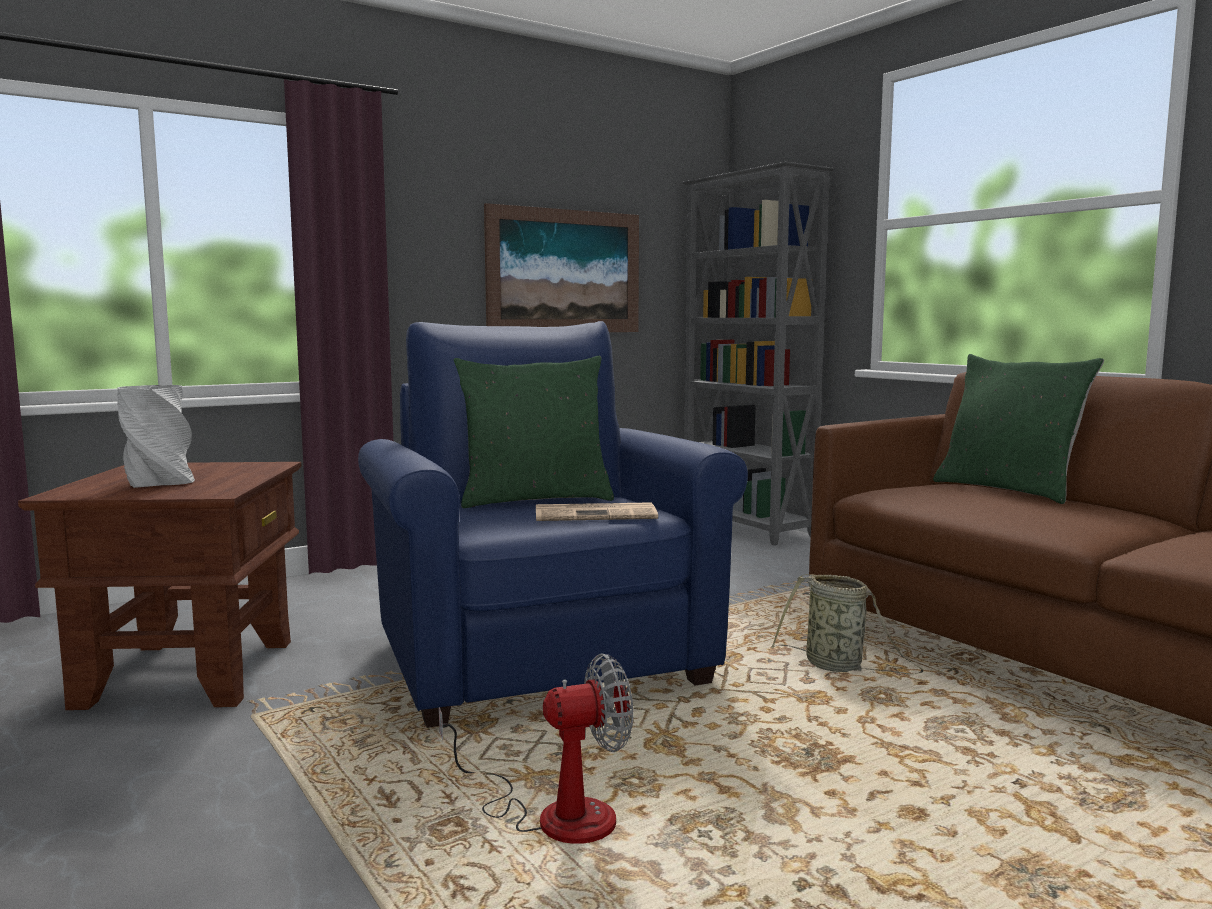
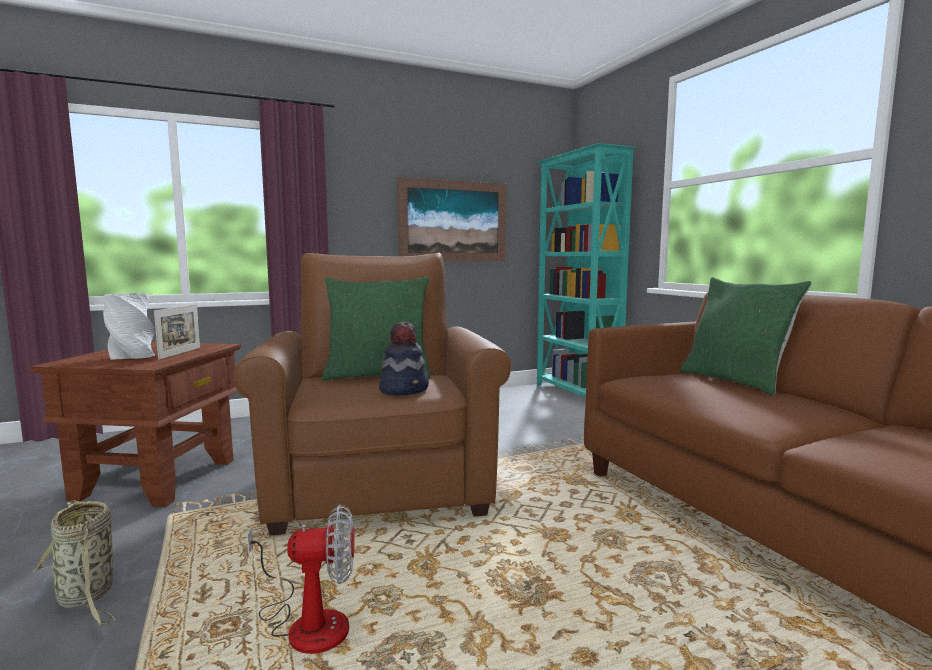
camera: 10 degrees right, 0 degrees up
blue armchair [358,321,748,728] -> brown armchair [233,253,511,536]
newspaper [536,502,658,521] -> hat [379,322,429,395]
grey bookcase [681,162,834,545] -> turquoise bookcase [537,143,636,397]
basket [771,574,924,674] -> basket moved to [32,500,115,625]
none -> picture frame [154,304,200,360]

